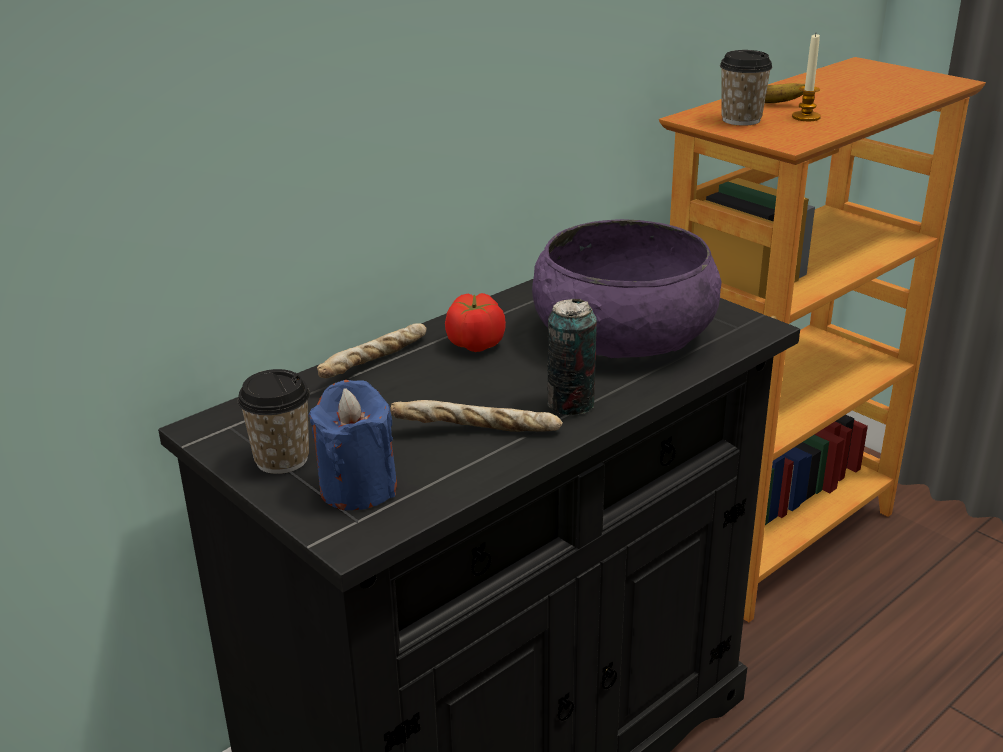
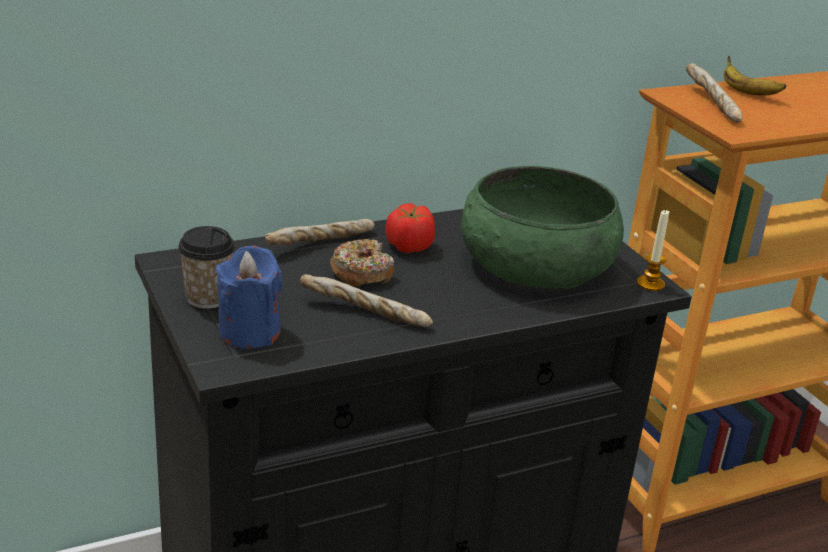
camera: 15 degrees right, 0 degrees up
purple bowl [532,219,722,358] -> green bowl [461,166,624,289]
can [547,299,597,415] -> none
cup [720,50,773,126] -> bread [686,63,742,123]
candle [792,34,821,121] -> candle moved to [637,209,669,291]
none -> donut [330,239,394,287]

